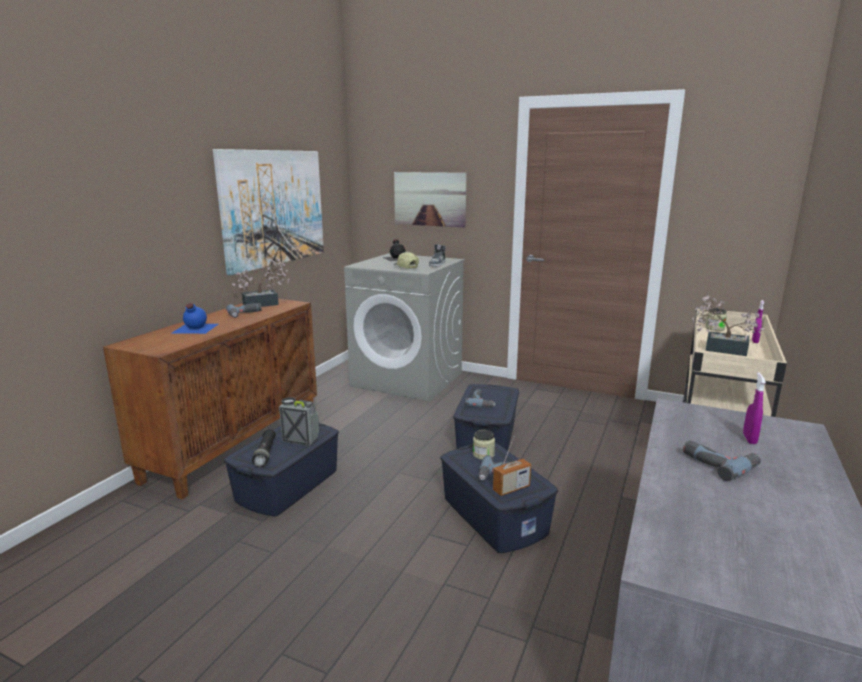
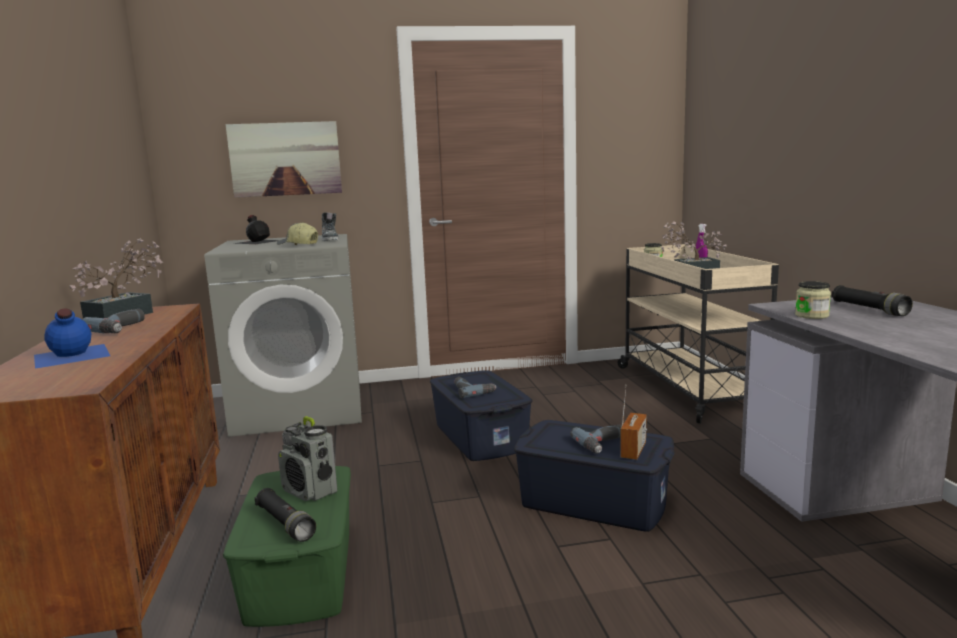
camera: 35 degrees left, 5 degrees down
picture [213,149,324,276] -> none
blue storage box [224,423,339,516] -> green storage box [223,466,351,627]
radio [279,397,319,446] -> radio turned 120 degrees counterclockwise [278,416,337,501]
jar [473,430,495,460] -> jar moved to [795,281,831,319]
power drill [683,440,761,481] -> none
purple spray bottle [743,372,766,444] -> black flashlight [832,285,913,316]

